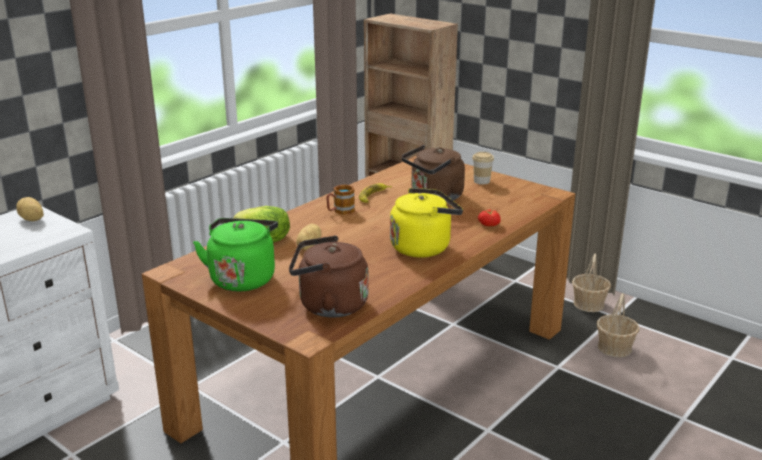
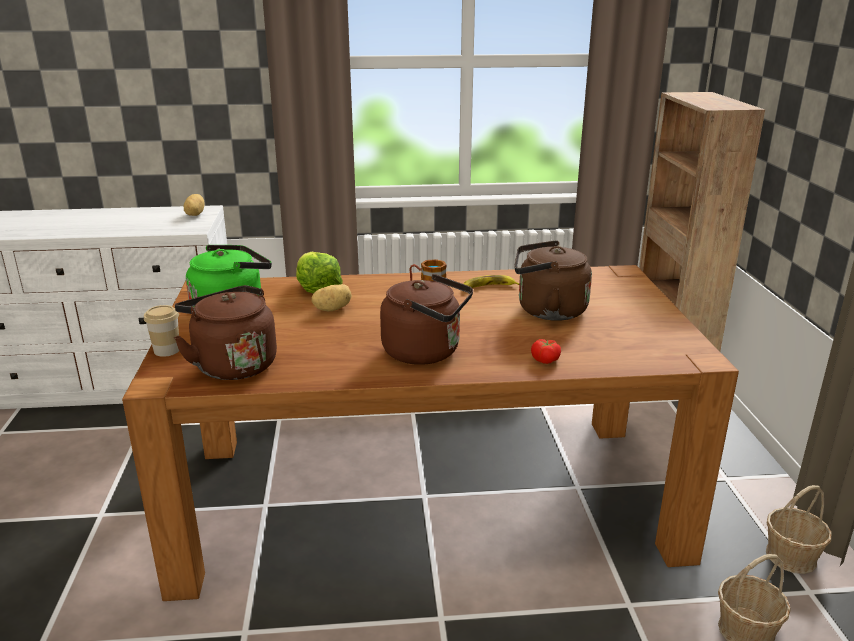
camera: 45 degrees right, 0 degrees up
yellow kettle [390,188,463,258] -> brown kettle [380,274,473,365]
cup [472,152,494,184] -> cup moved to [144,305,179,357]

